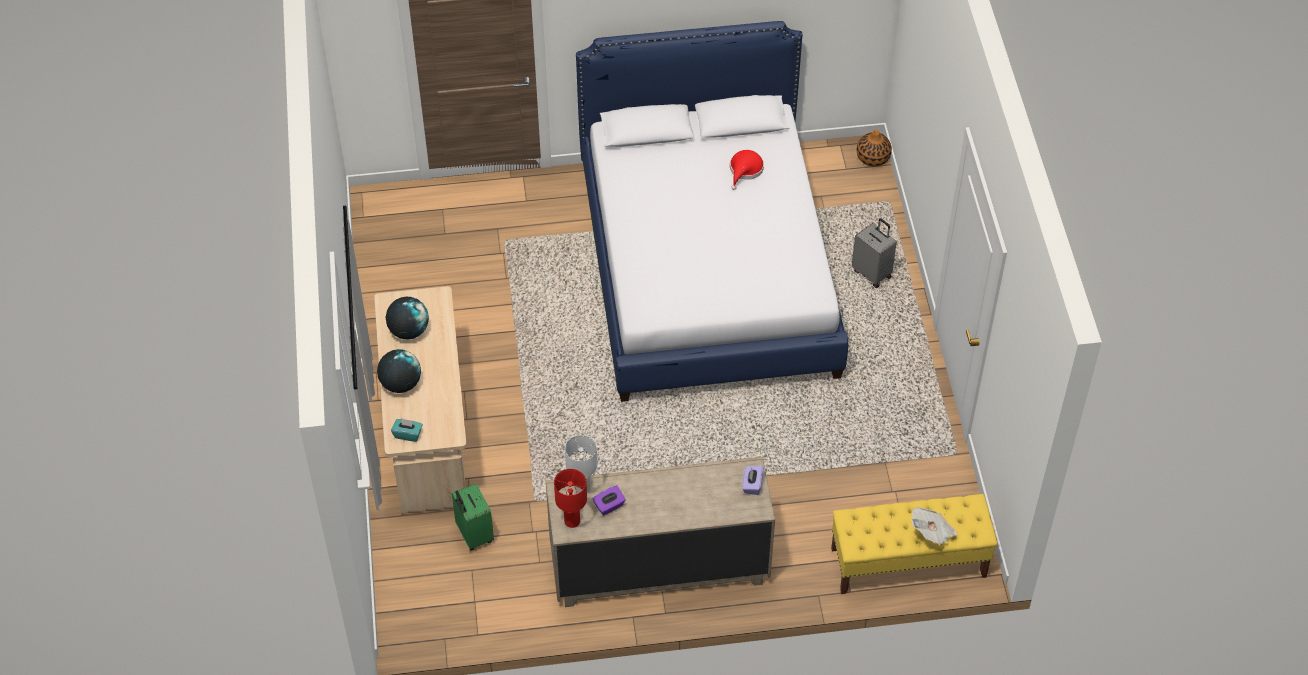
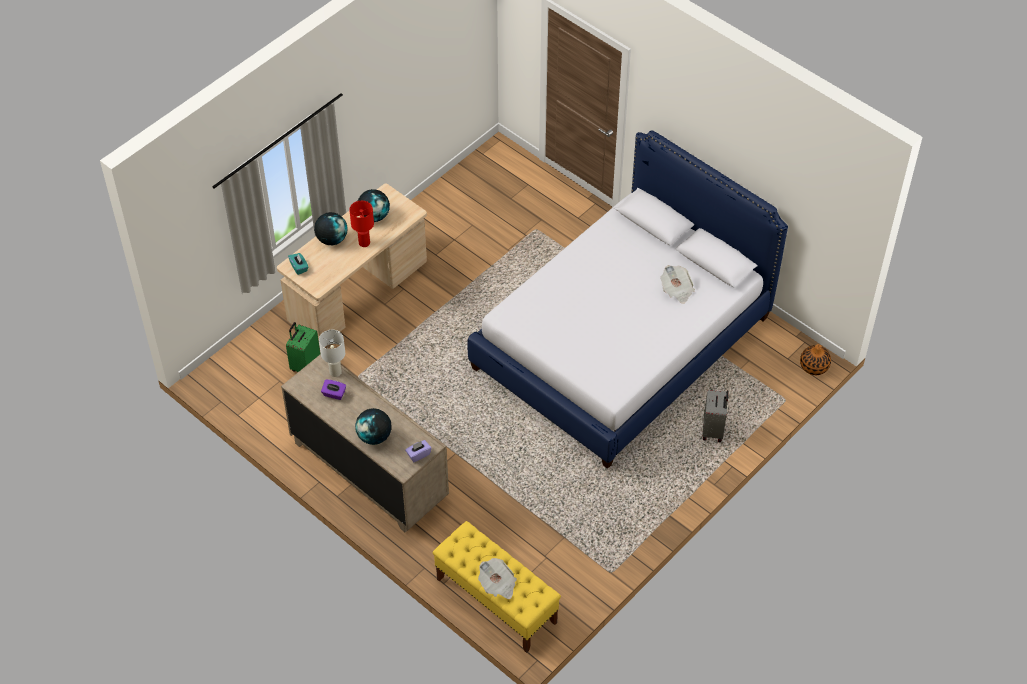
camera: 50 degrees right, 0 degrees up
red table lamp [554,469,587,528] -> red table lamp moved to [349,201,374,247]
red hat [730,150,764,190] -> newspaper [660,265,695,304]
none -> globe [355,408,392,445]

